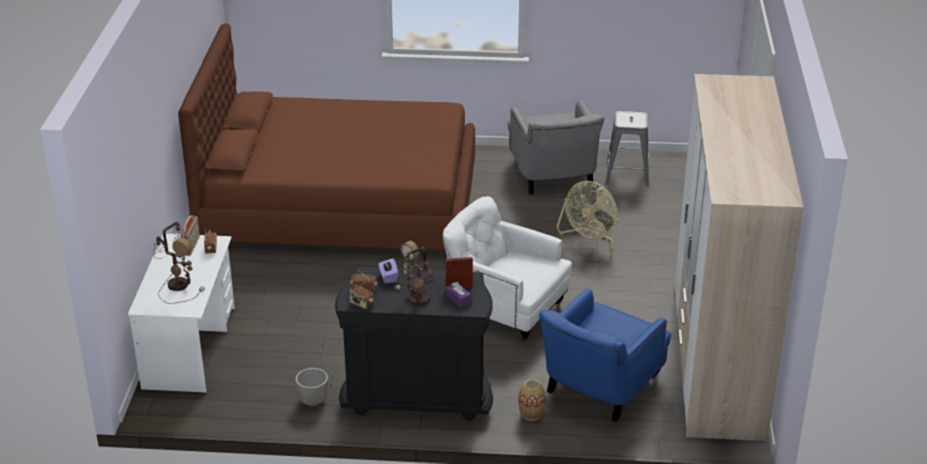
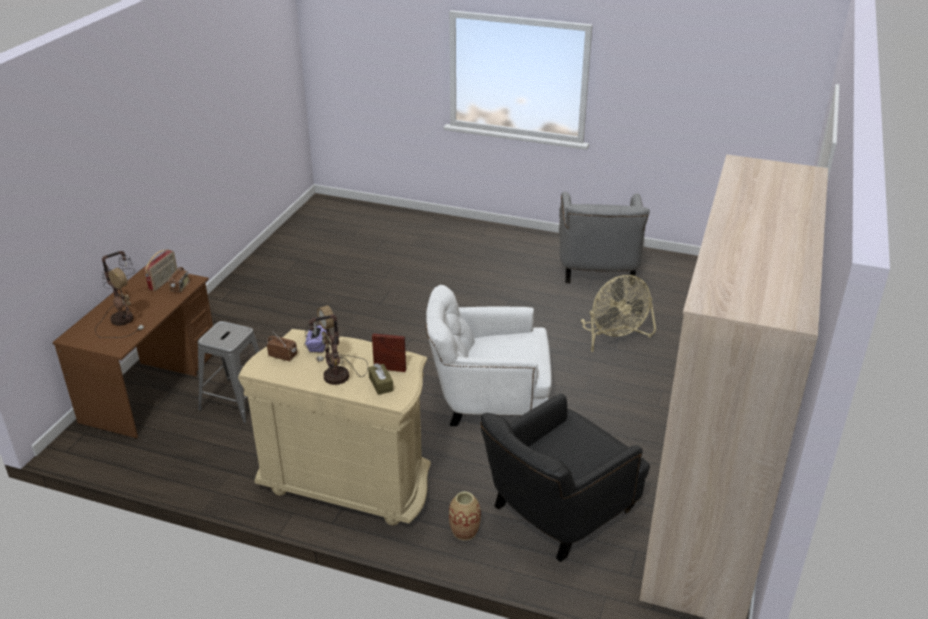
camera: 15 degrees right, 0 degrees up
white desk [127,234,235,393] -> brown desk [52,267,213,438]
brown bed [178,23,475,250] -> none
grey planter [295,368,328,406] -> none
black dresser [335,267,493,420] -> beige dresser [238,329,431,525]
radio [349,282,374,309] -> none
white armchair [442,196,572,341] -> white armchair turned 45 degrees counterclockwise [426,285,551,426]
purple tissue box [446,282,471,307] -> brown tissue box [368,363,394,395]
blue armchair [539,288,671,422] -> black armchair [480,394,650,562]
beige fan [557,181,619,256] -> beige fan turned 75 degrees counterclockwise [581,275,656,352]
grey stool [605,111,649,187] -> grey stool moved to [197,321,260,423]

